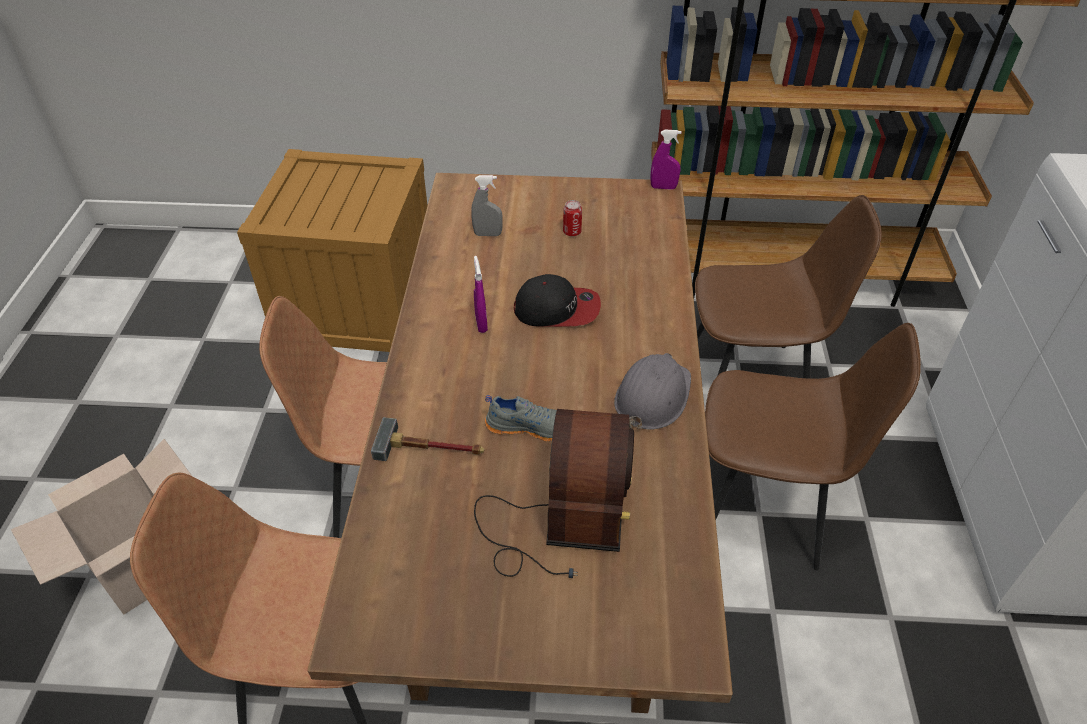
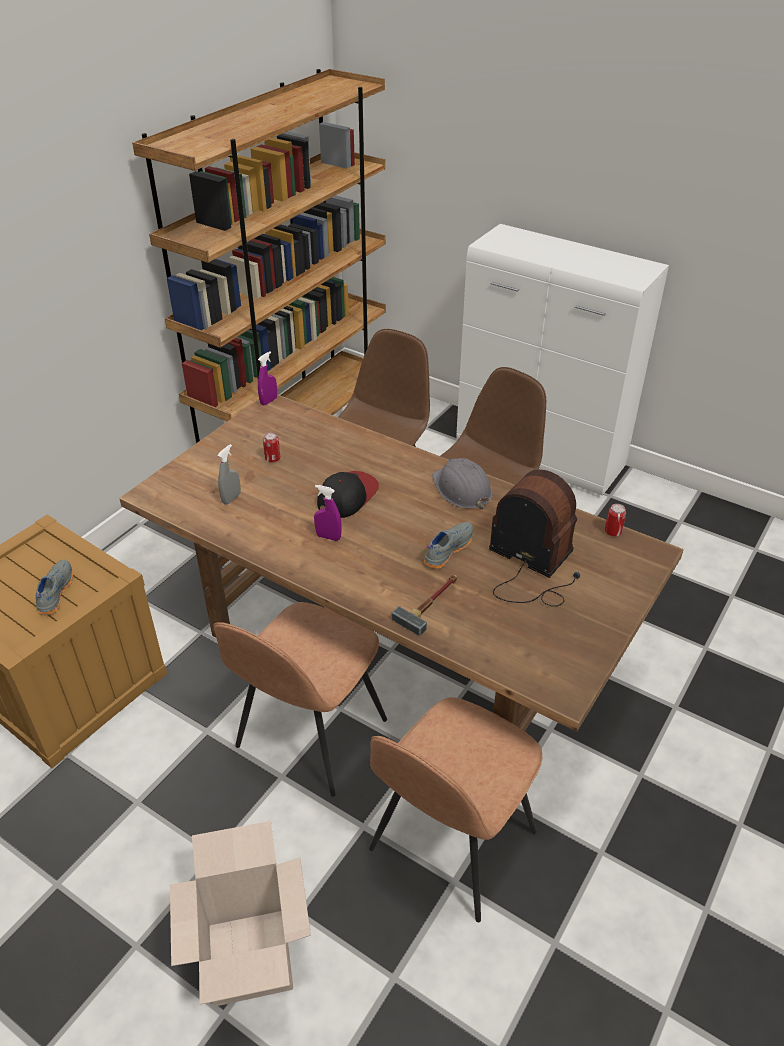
camera: 60 degrees left, 5 degrees down
none -> grey shoe [36,560,73,615]
none -> can [605,504,626,536]

